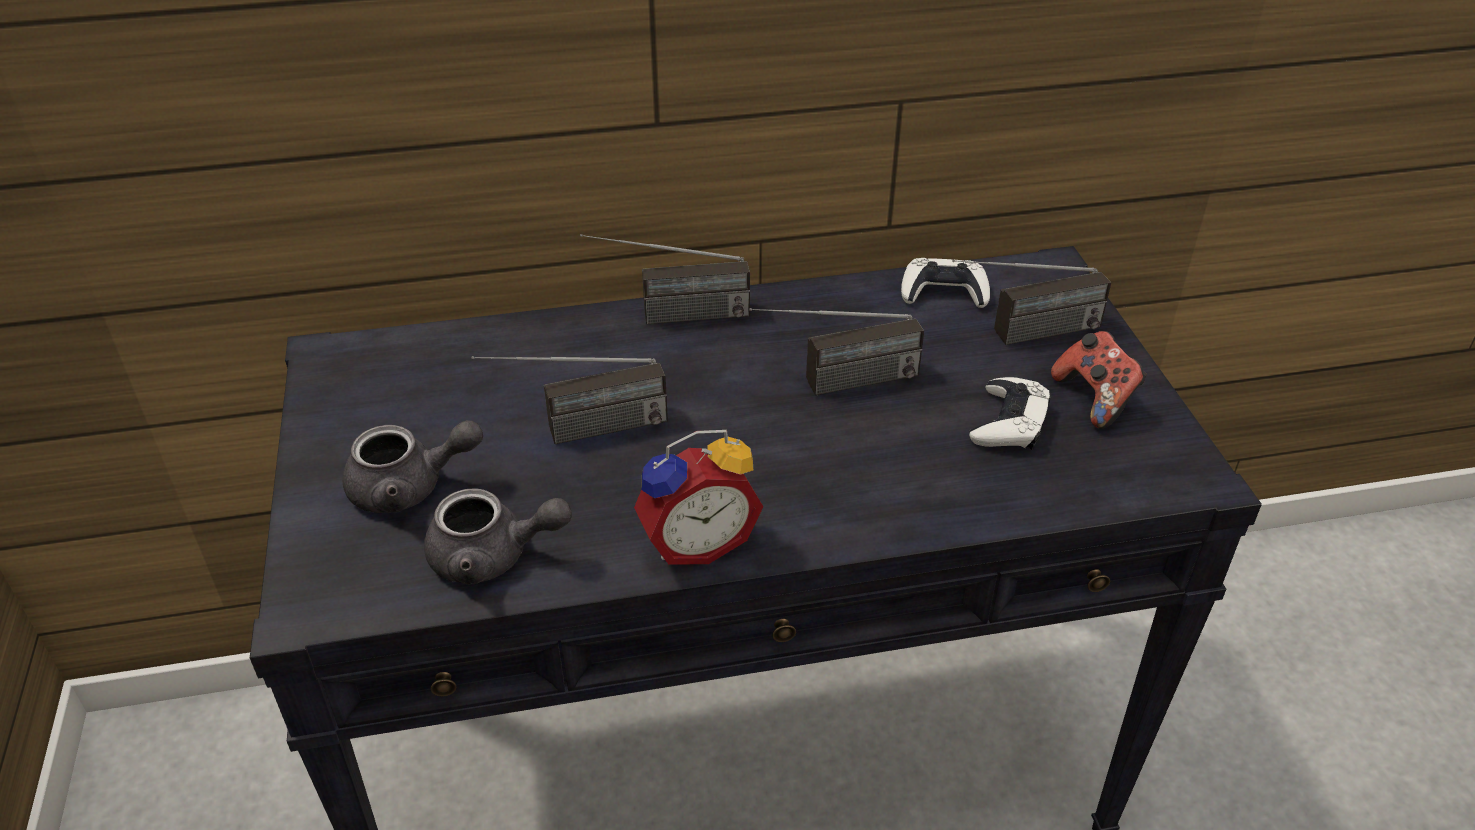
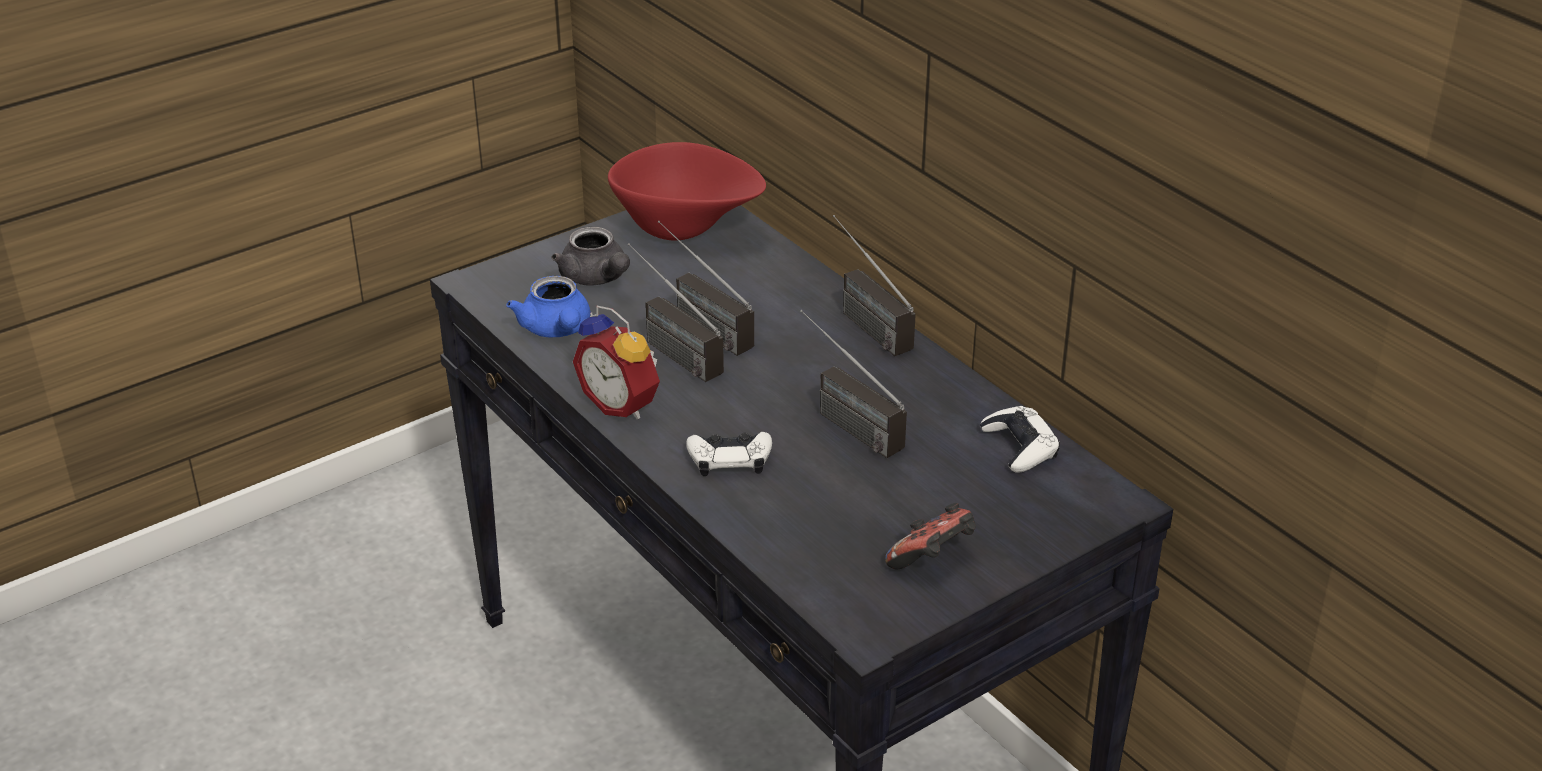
camera: 65 degrees right, 5 degrees down
grey teapot [424,488,572,585] -> blue teapot [506,276,590,337]
radio [952,260,1111,345] -> radio moved to [628,243,724,382]
white game controller [969,377,1051,450] -> white game controller moved to [686,432,772,476]
none -> red bowl [608,142,766,241]

